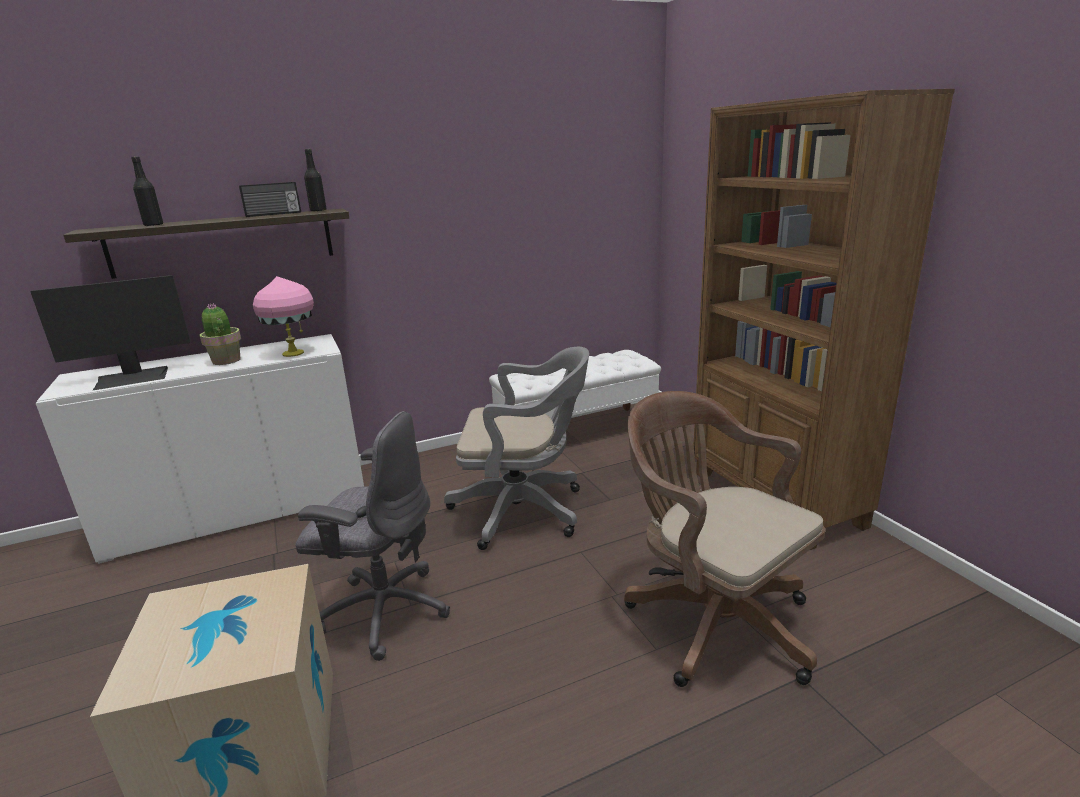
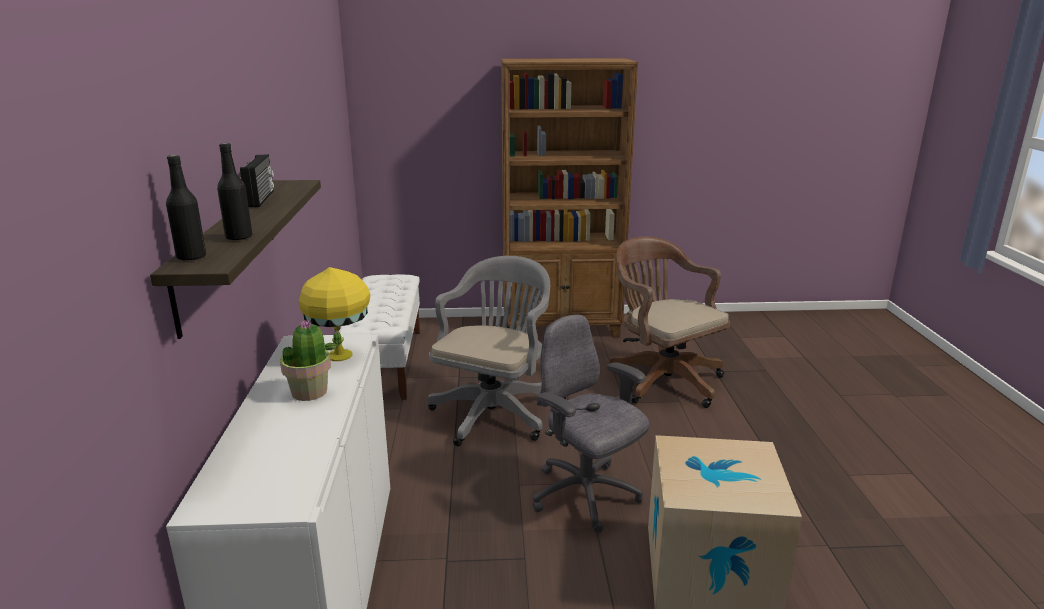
camera: 70 degrees left, 0 degrees up
monitor [30,275,191,390] -> none
pink table lamp [253,276,314,357] -> yellow table lamp [299,267,370,361]
grey office chair [296,411,450,661] -> grey office chair turned 75 degrees counterclockwise [533,314,649,533]
black bottle [304,149,327,212] -> black bottle moved to [166,155,206,260]
brown office chair [624,391,825,687] -> brown office chair turned 75 degrees clockwise [609,236,730,408]

